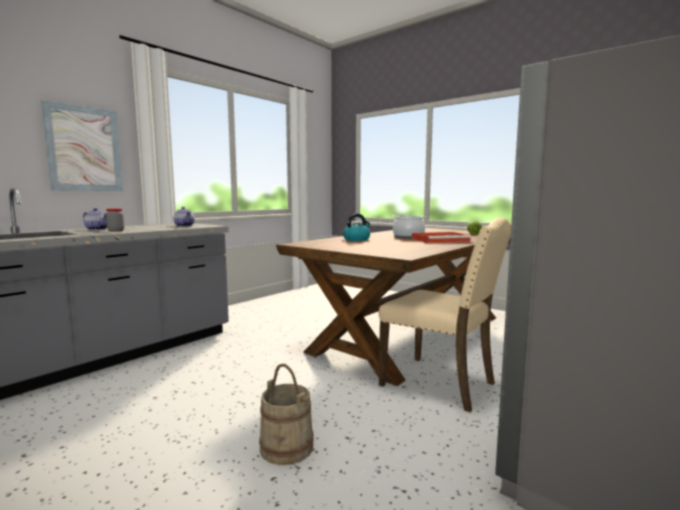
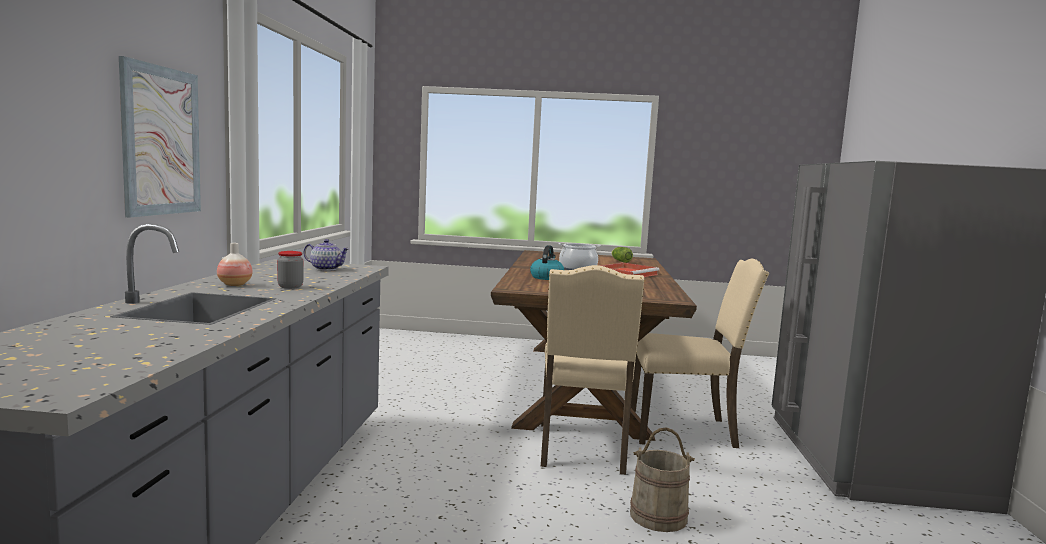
camera: 35 degrees left, 0 degrees up
teapot [83,208,107,230] -> vase [217,243,252,286]
none -> beige chair [541,265,645,475]

